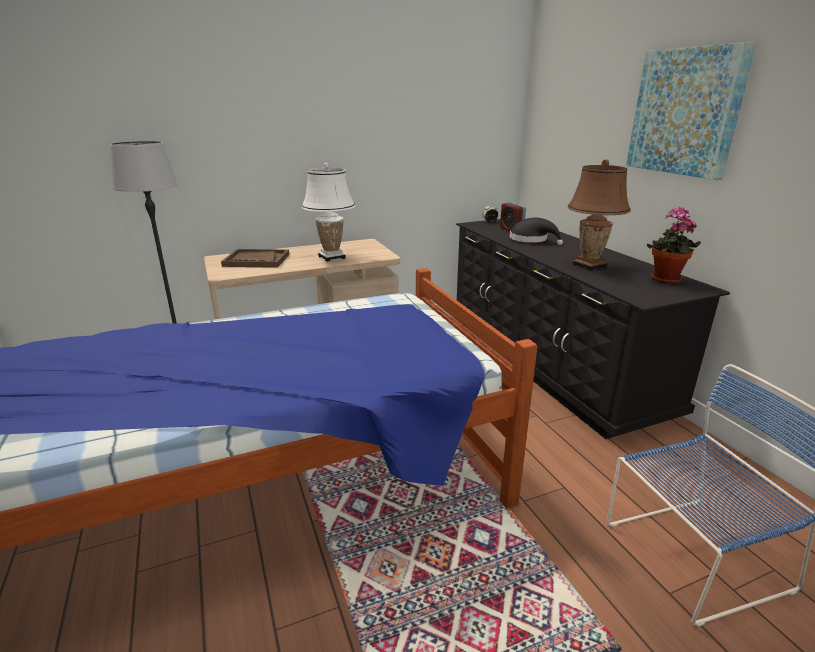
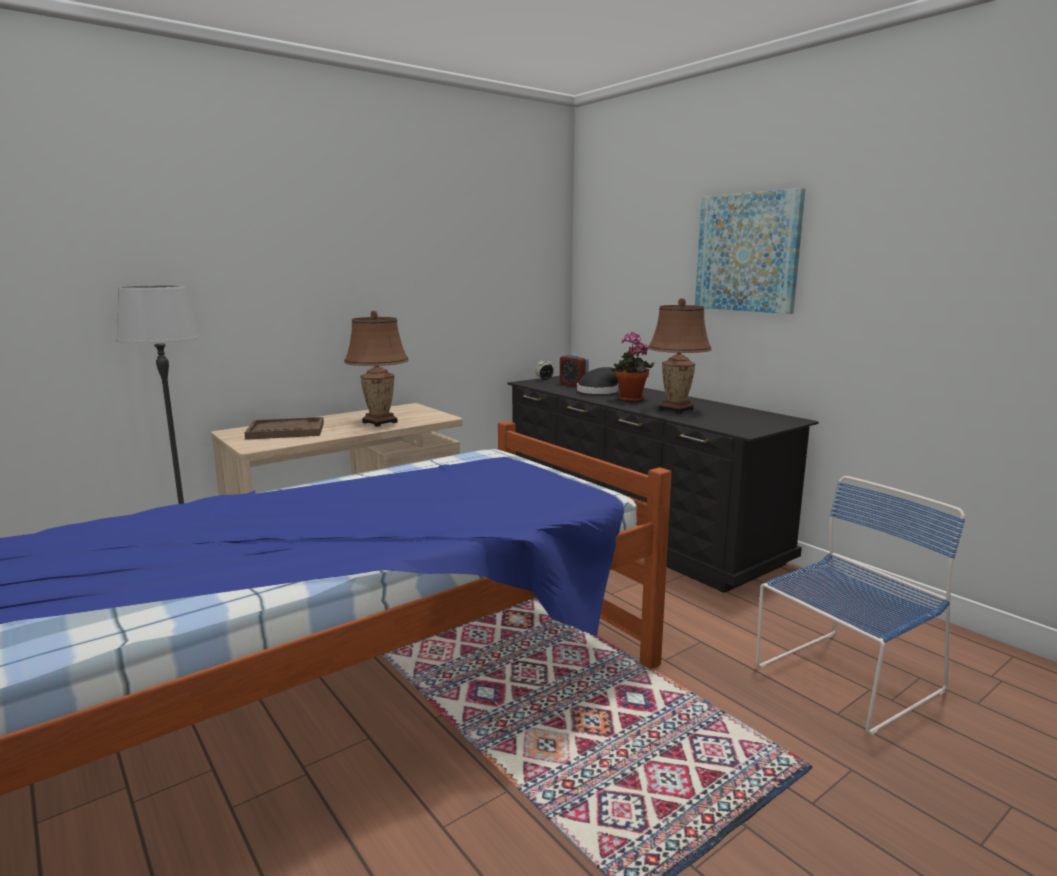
camera: 15 degrees left, 10 degrees down
white table lamp [302,163,355,262] -> brown table lamp [344,310,409,427]
potted plant [647,207,701,284] -> potted plant moved to [610,332,655,402]

